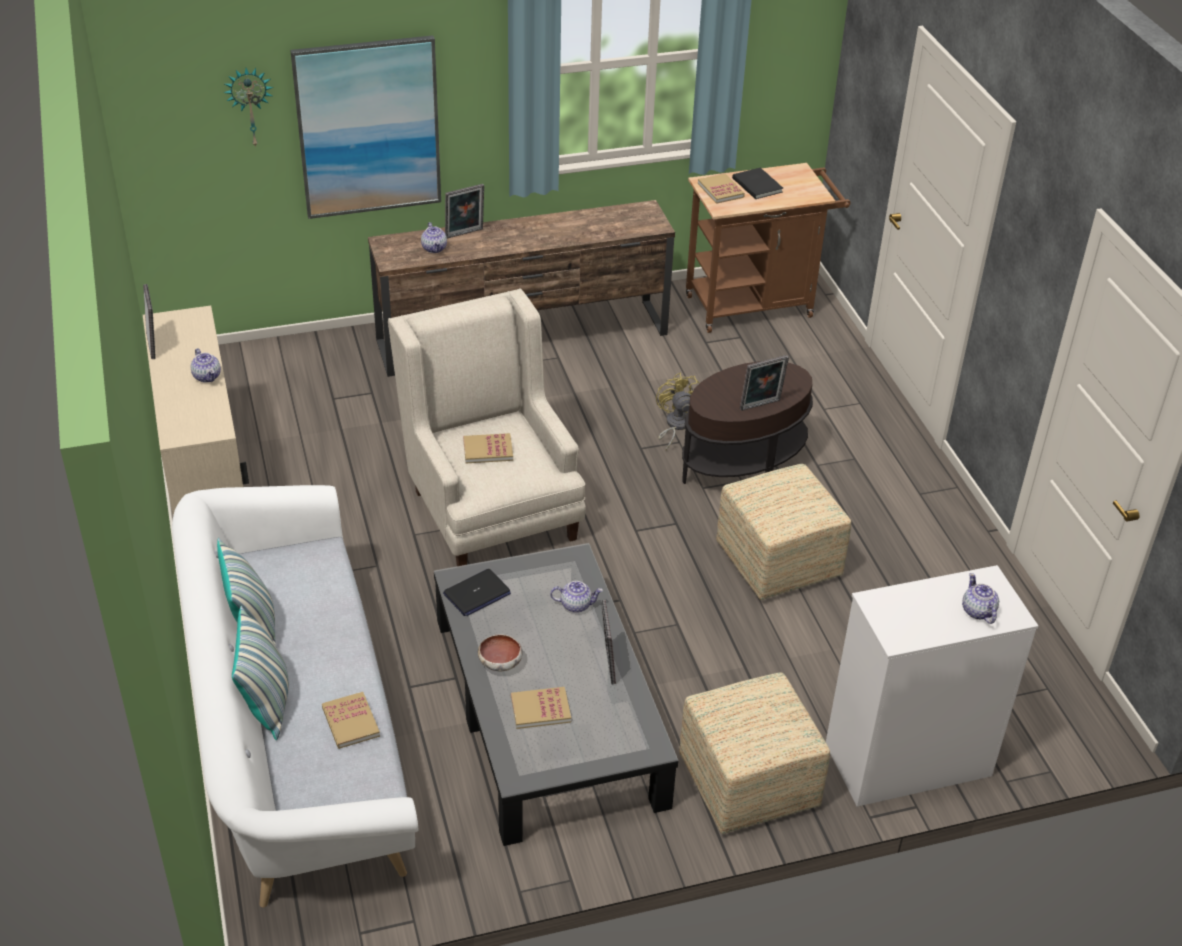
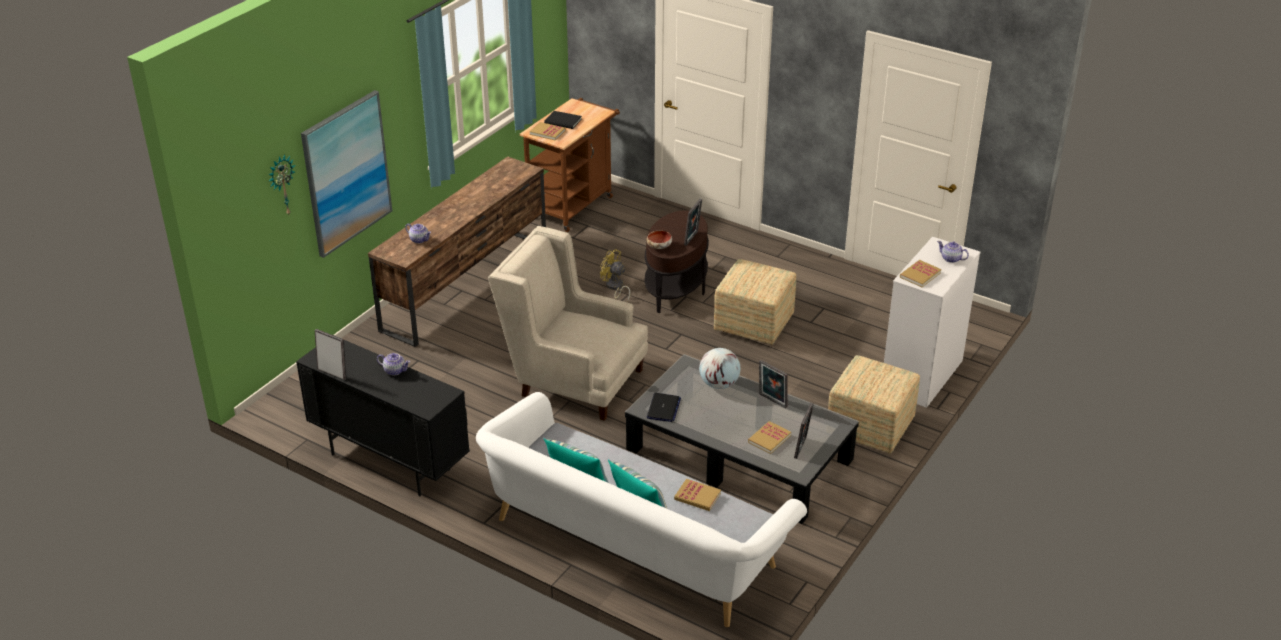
camera: 40 degrees left, 5 degrees down
beige cabinet [143,306,249,515] -> black cabinet [296,336,470,497]
picture frame [445,184,484,238] -> picture frame moved to [794,403,814,459]
book [463,433,513,463] -> book moved to [900,260,941,287]
bowl [478,634,523,671] -> bowl moved to [647,231,672,249]
teapot [550,581,603,613] -> globe [699,348,740,389]

